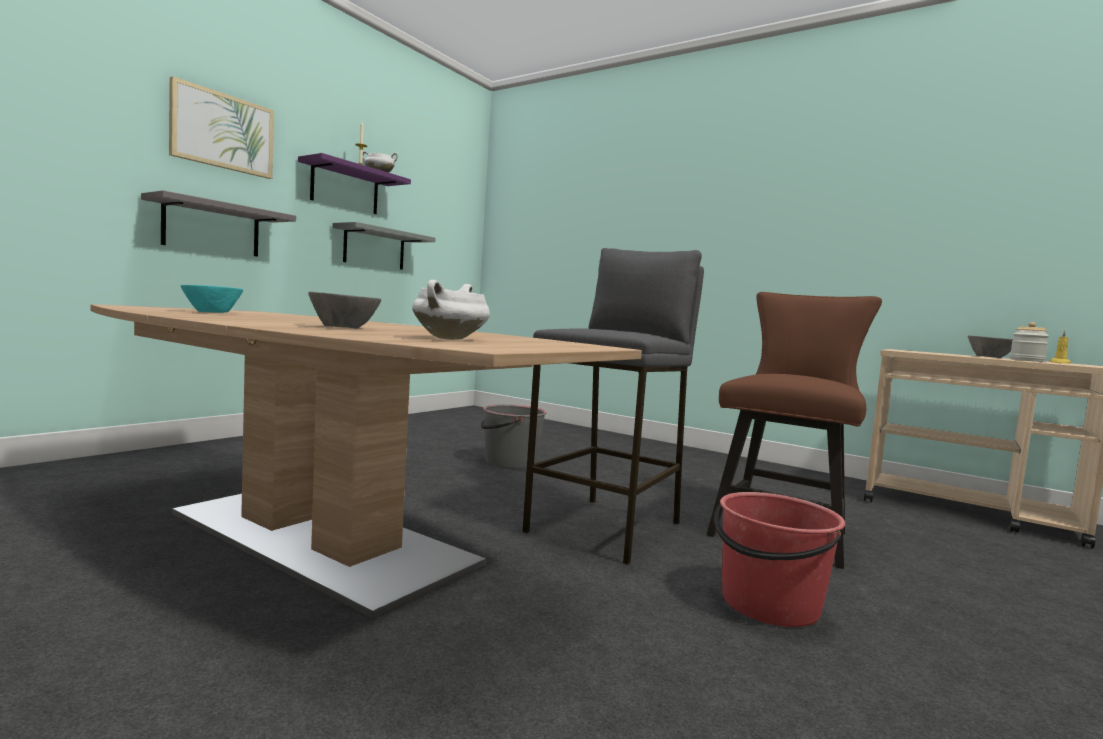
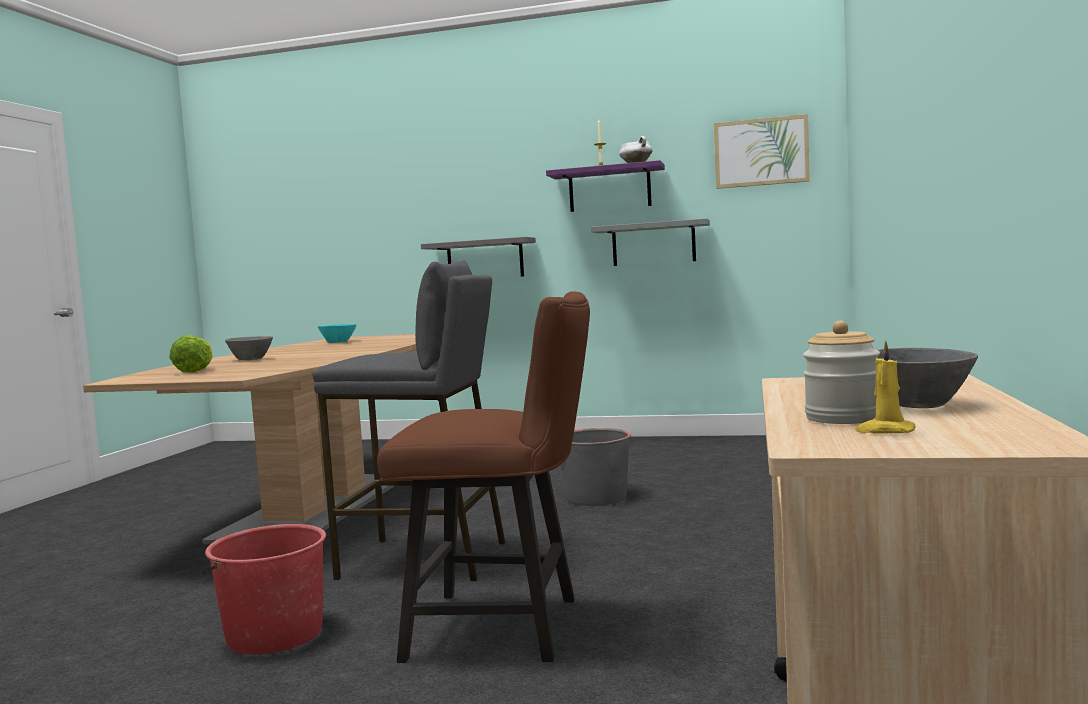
camera: 70 degrees right, 0 degrees up
picture [169,76,274,179] -> picture moved to [714,114,810,189]
white cooking pot [412,280,490,340] -> lettuce [169,335,213,373]

